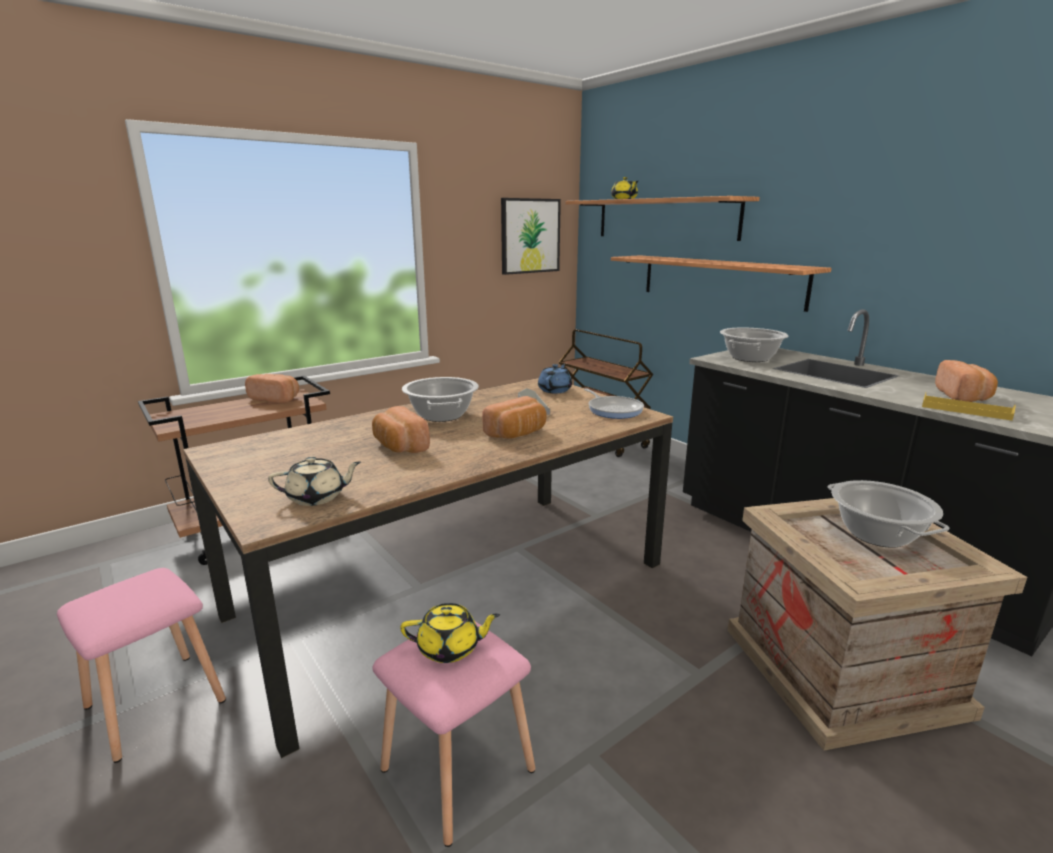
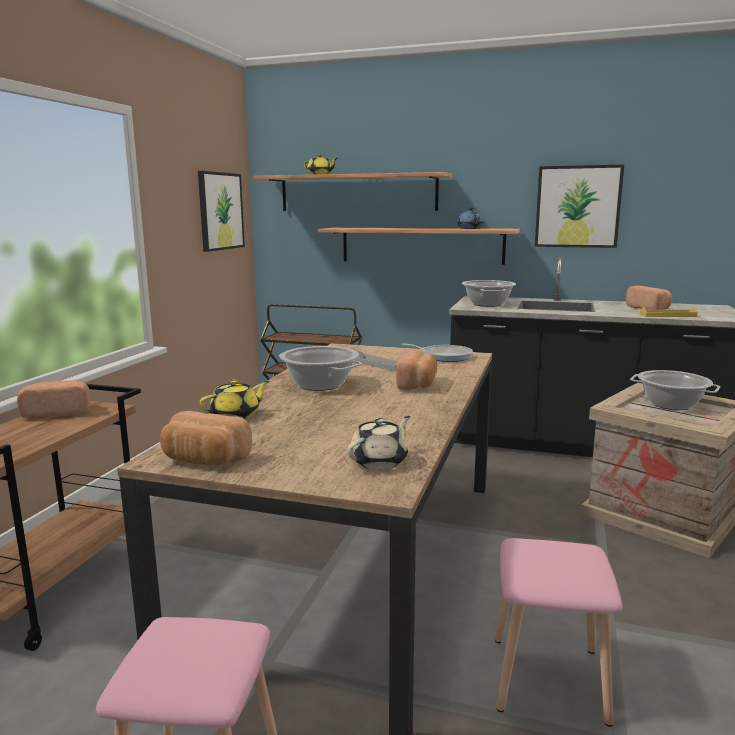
camera: 35 degrees left, 5 degrees down
bread [372,406,430,453] -> bread moved to [160,411,252,466]
yellow teapot [400,603,500,663] -> yellow teapot moved to [200,380,269,419]
blue teapot [538,364,572,393] -> blue teapot moved to [457,207,484,229]
none -> picture [535,165,624,248]

